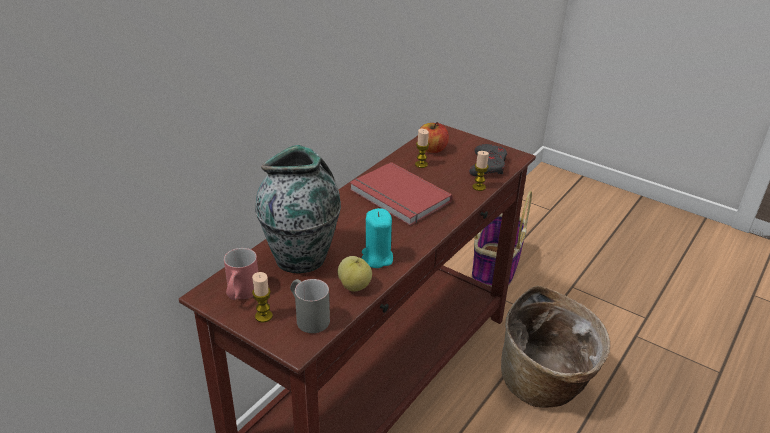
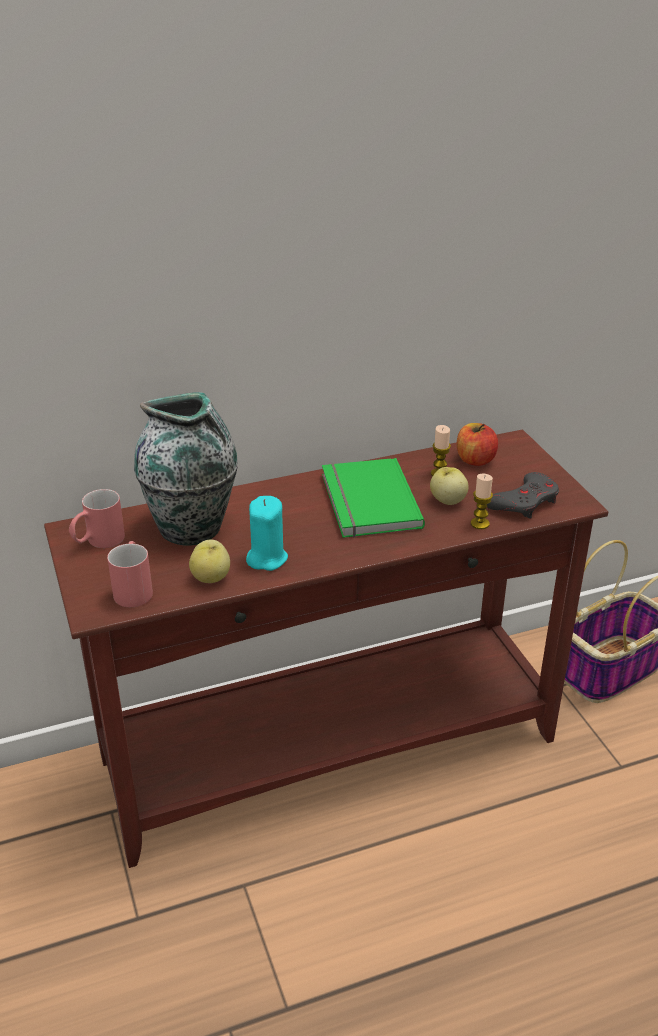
camera: 35 degrees right, 0 degrees up
candle [252,272,273,322] -> none
grey mug [290,279,330,333] -> red mug [107,541,153,607]
red book [349,162,452,226] -> green book [322,458,425,538]
basket [501,286,610,408] -> none
none -> apple [430,467,468,505]

